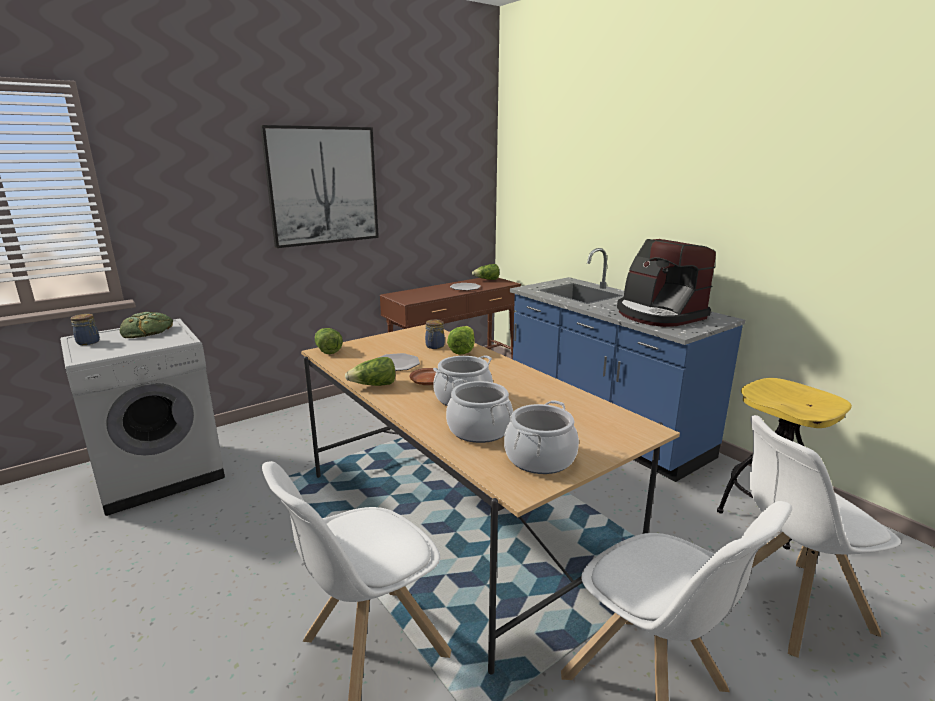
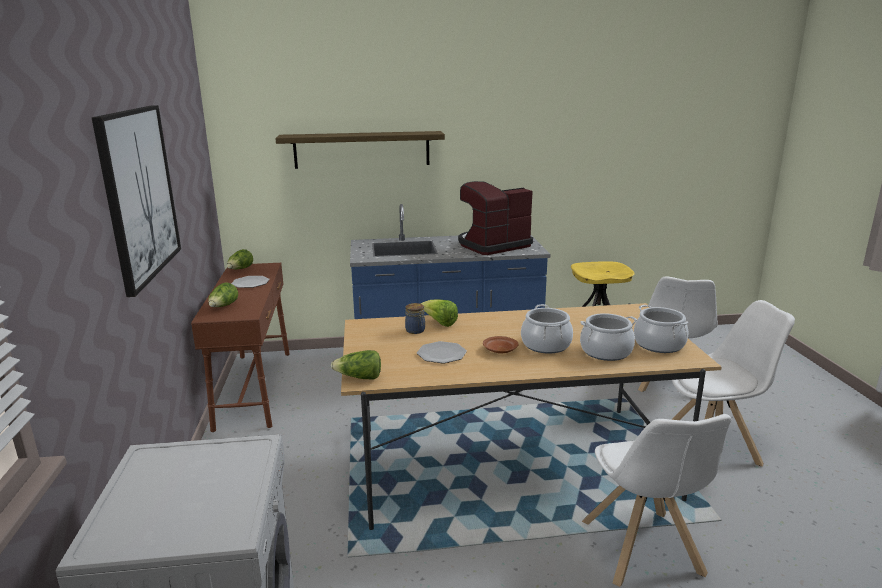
camera: 60 degrees left, 0 degrees up
jar [70,314,100,345] -> none
bread [120,312,173,338] -> none
lettuce [345,357,396,386] -> lettuce moved to [208,282,238,307]
coffee machine [617,239,716,327] -> coffee machine turned 150 degrees clockwise [458,181,533,255]
none -> shelf [275,131,445,169]

